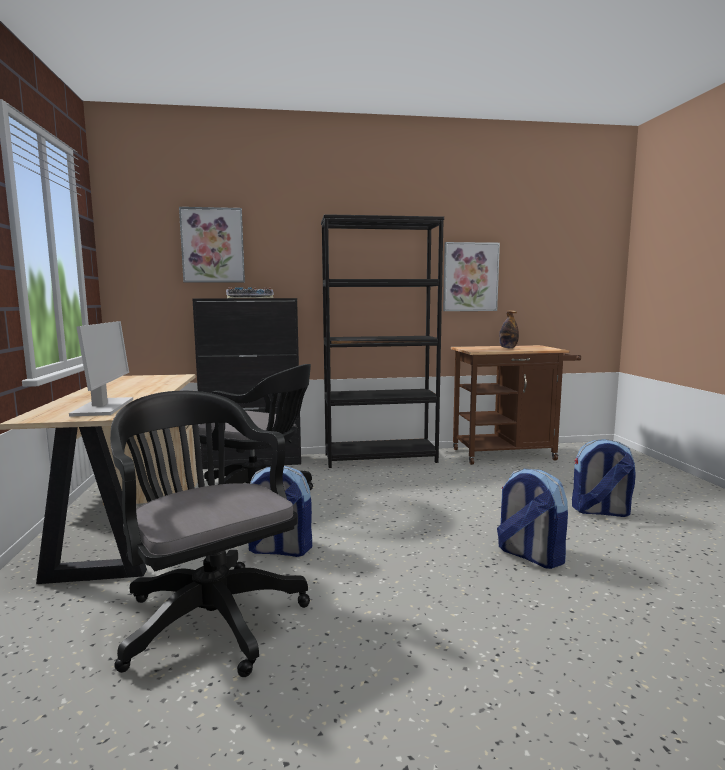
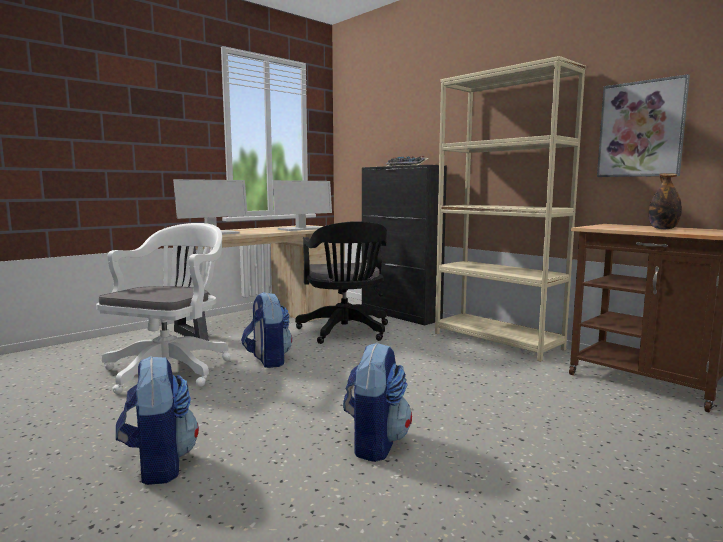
camera: 55 degrees right, 0 degrees up
black office chair [110,391,310,677] -> white office chair [96,223,231,394]
picture [179,207,245,283] -> none
black bookcase [321,214,444,468] -> beige bookcase [435,56,586,362]
backpack [572,439,636,517] -> backpack moved to [116,356,199,485]
none -> monitor [272,180,332,231]

